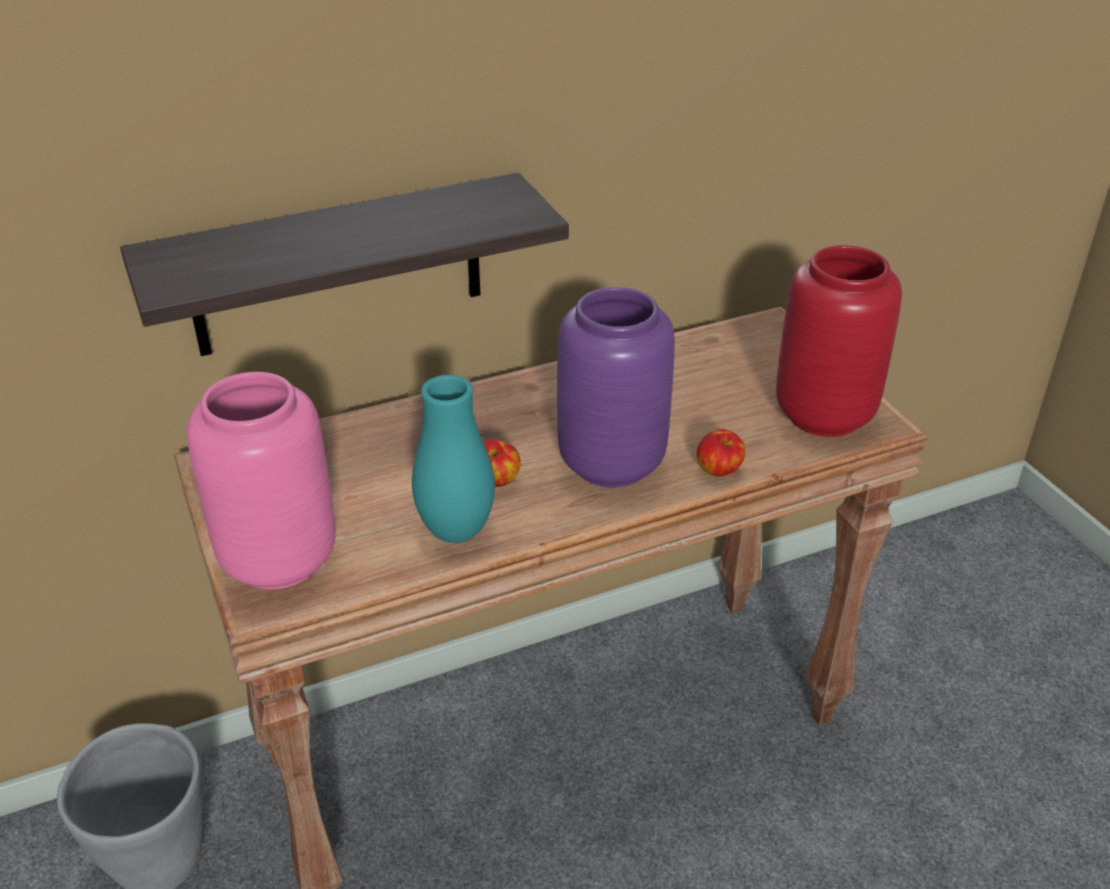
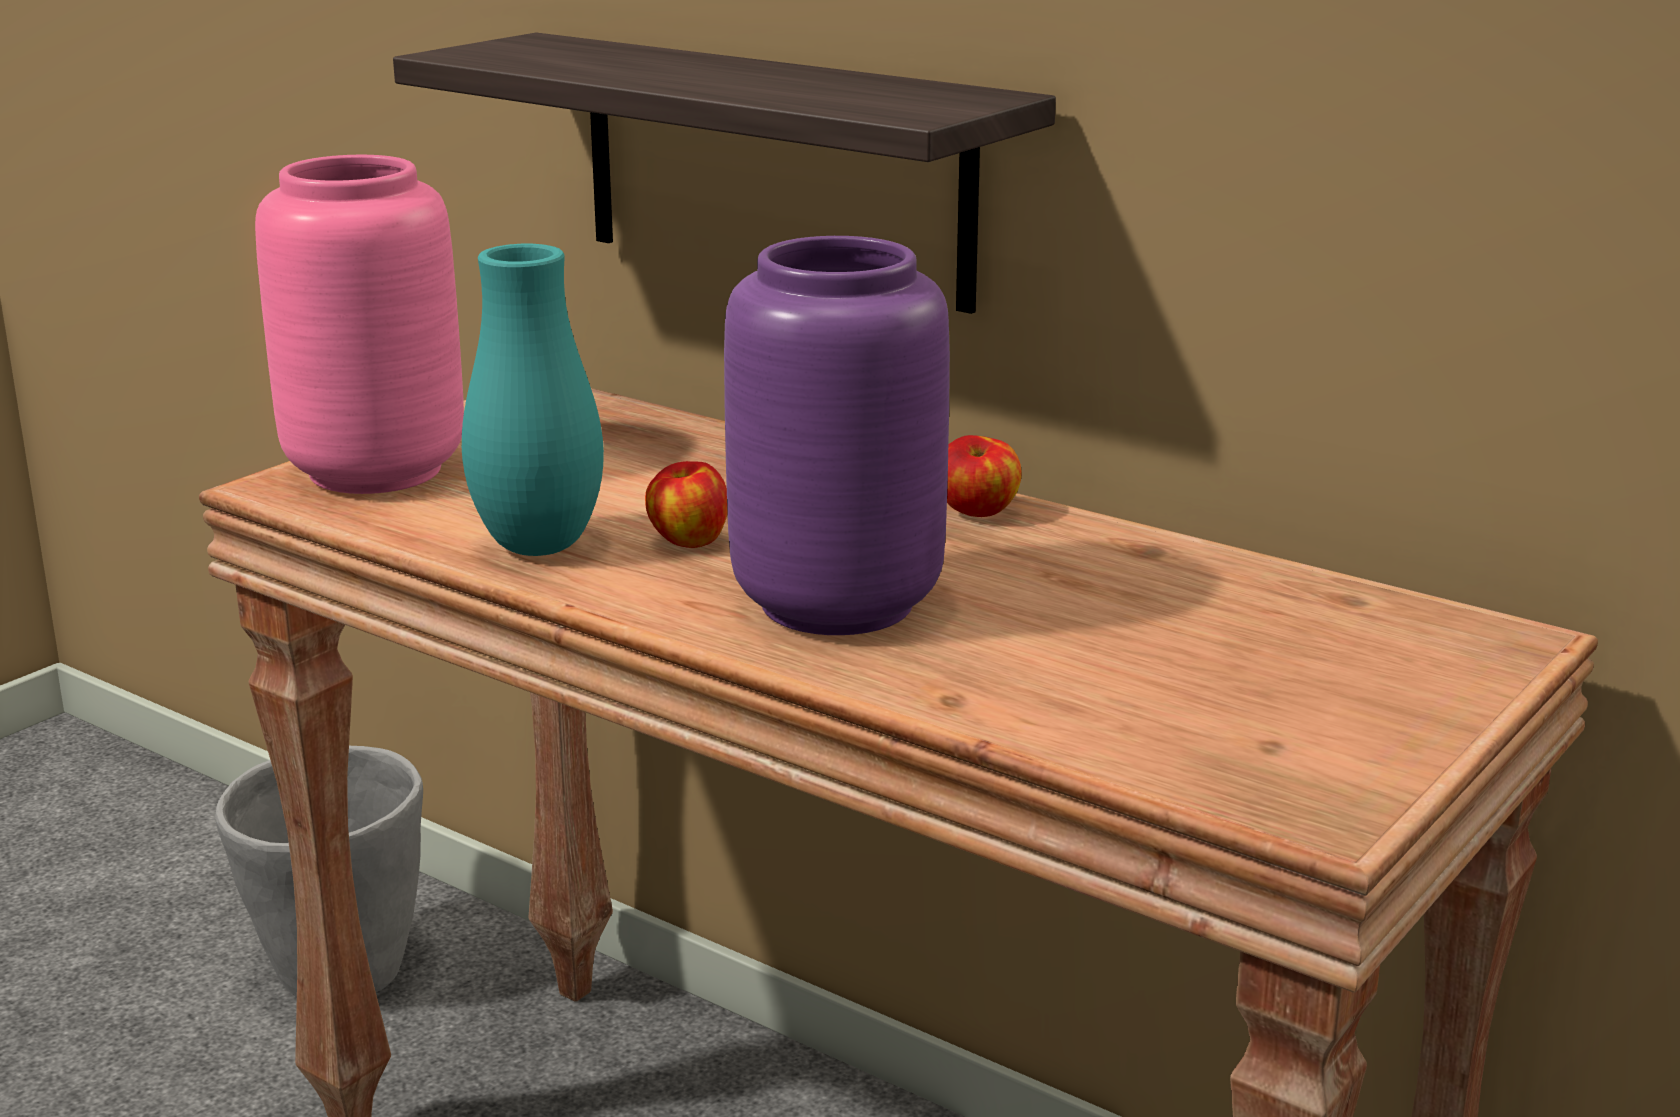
camera: 60 degrees right, 15 degrees down
apple [697,429,746,476] -> apple moved to [947,435,1022,517]
red vase [776,245,902,437] -> none

